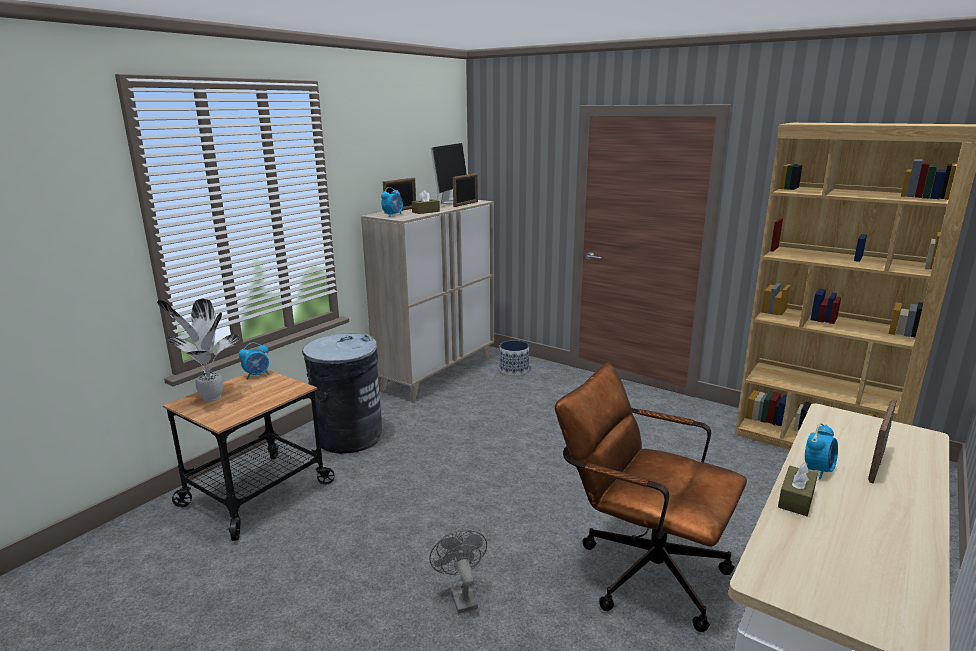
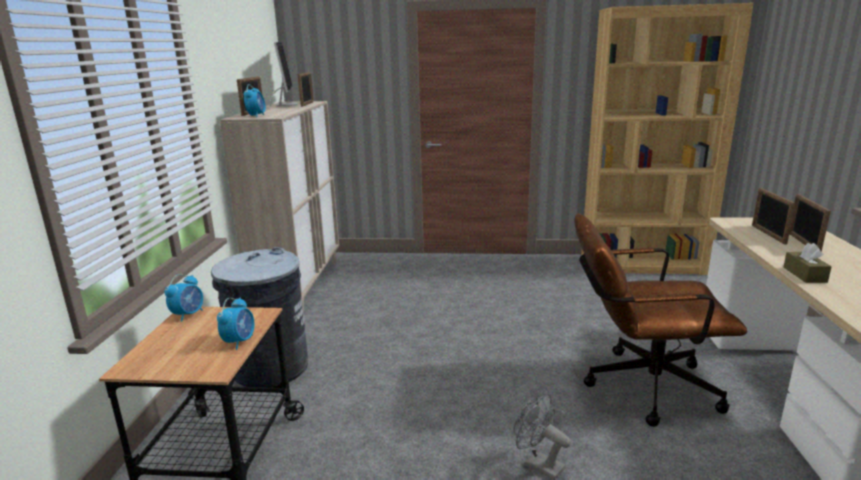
camera: 30 degrees left, 0 degrees up
potted plant [157,299,240,401] -> none
brown tissue box [412,190,440,214] -> none
planter [499,340,529,376] -> none
alarm clock [805,423,838,480] -> alarm clock moved to [217,298,255,350]
none -> picture frame [752,188,796,245]

